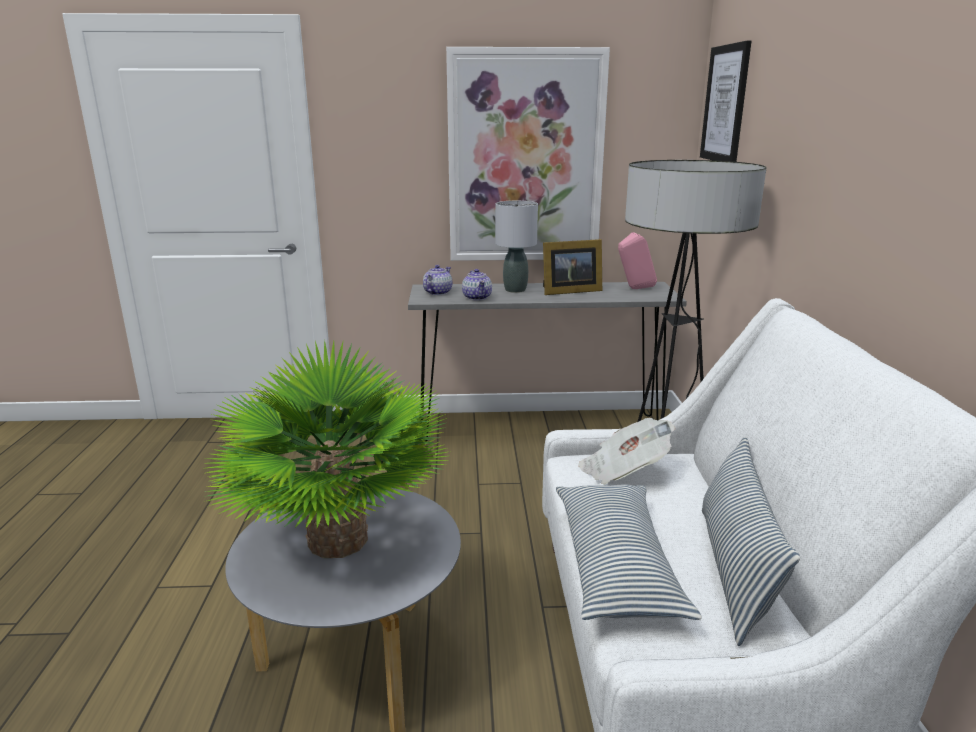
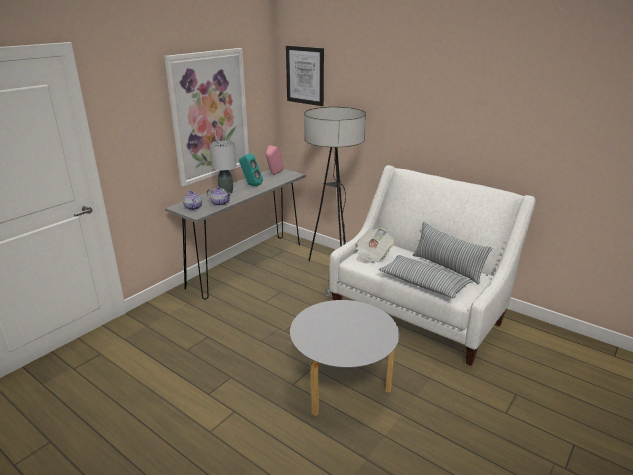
camera: 50 degrees left, 5 degrees up
potted plant [204,339,447,558] -> none
picture frame [543,239,602,295] -> turquoise speaker [239,153,263,186]

